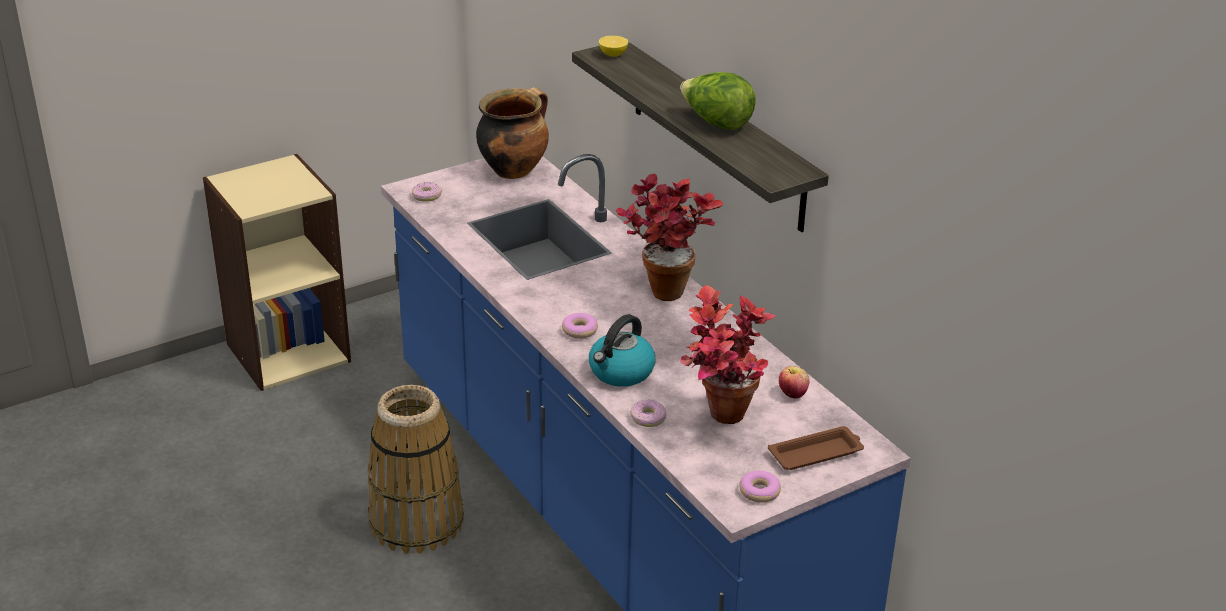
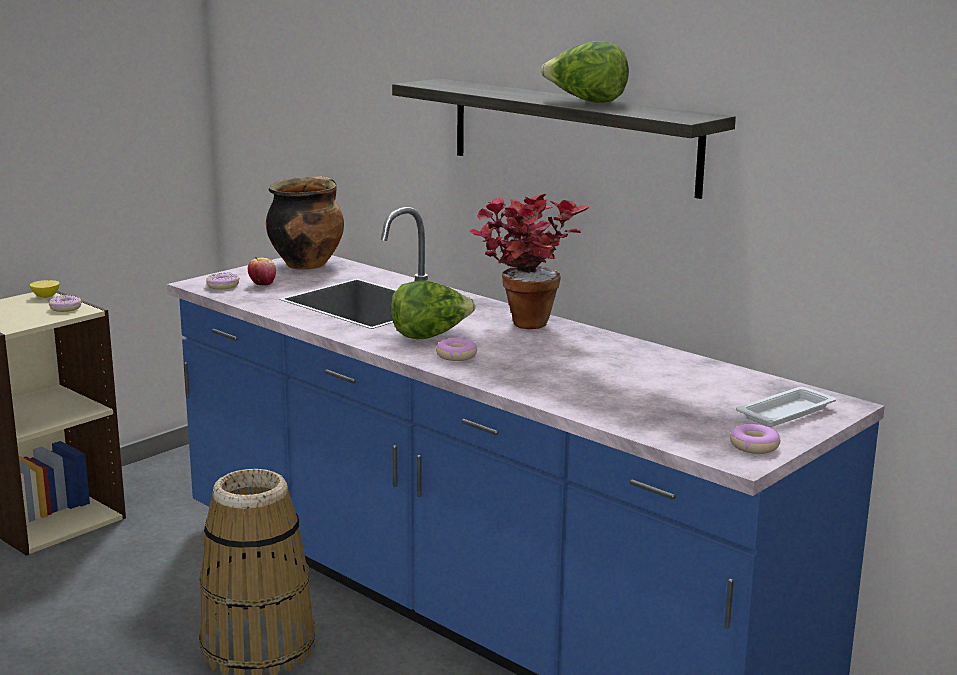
camera: 15 degrees left, 15 degrees down
kettle [589,314,656,387] -> none
lemon [599,36,628,57] -> lemon moved to [30,280,60,298]
donut [630,399,666,427] -> donut moved to [49,295,81,312]
potted plant [680,285,775,424] -> none
brown tray [768,426,864,470] -> white tray [736,387,836,427]
apple [779,366,809,399] -> apple moved to [248,257,276,286]
none -> lettuce [391,280,476,339]

